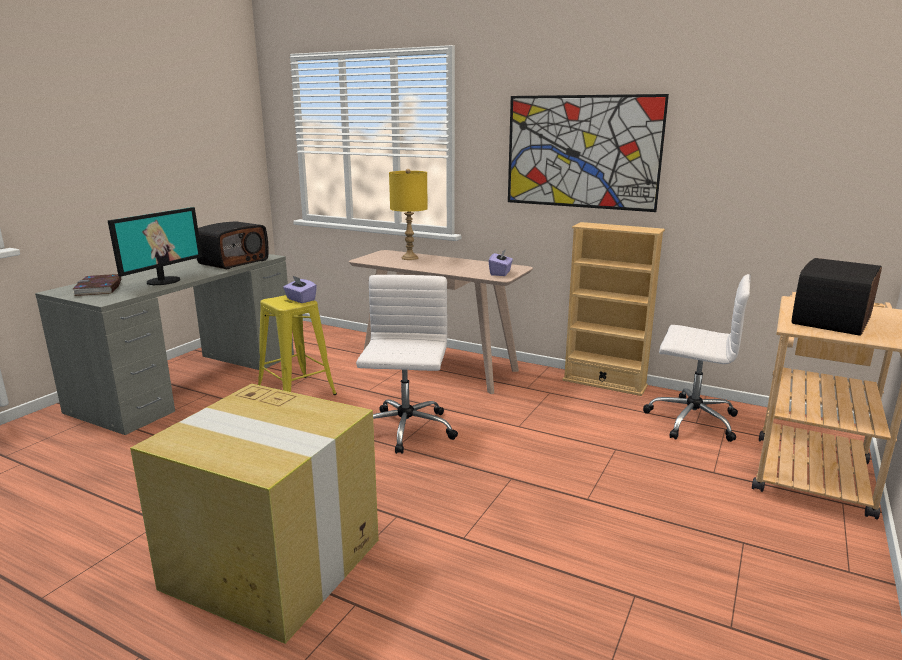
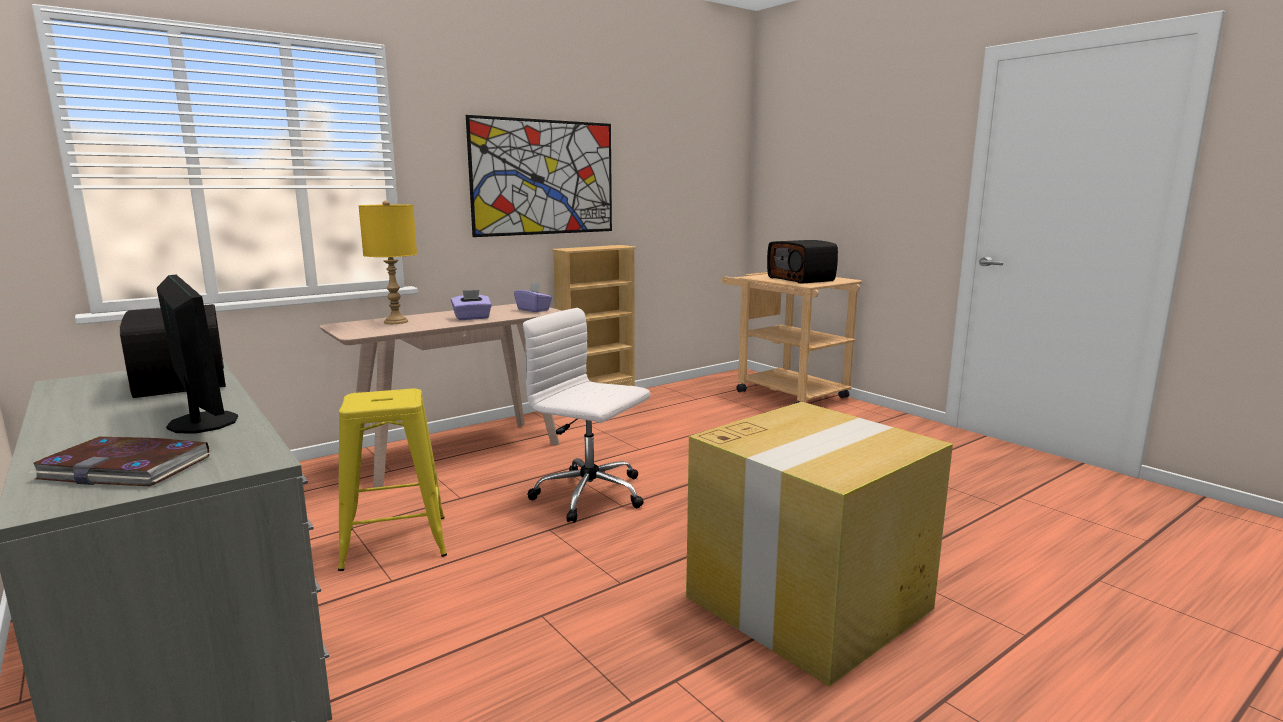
camera: 65 degrees left, 5 degrees down
purple tissue box [283,275,317,303] -> purple tissue box moved to [451,290,492,320]
white office chair [643,274,751,442] -> none

